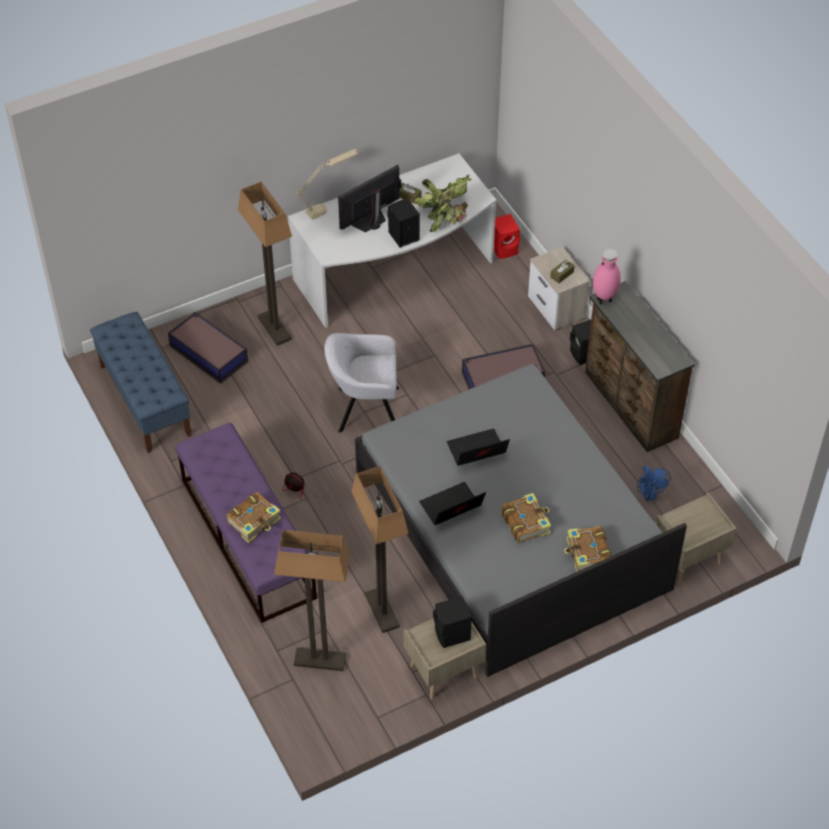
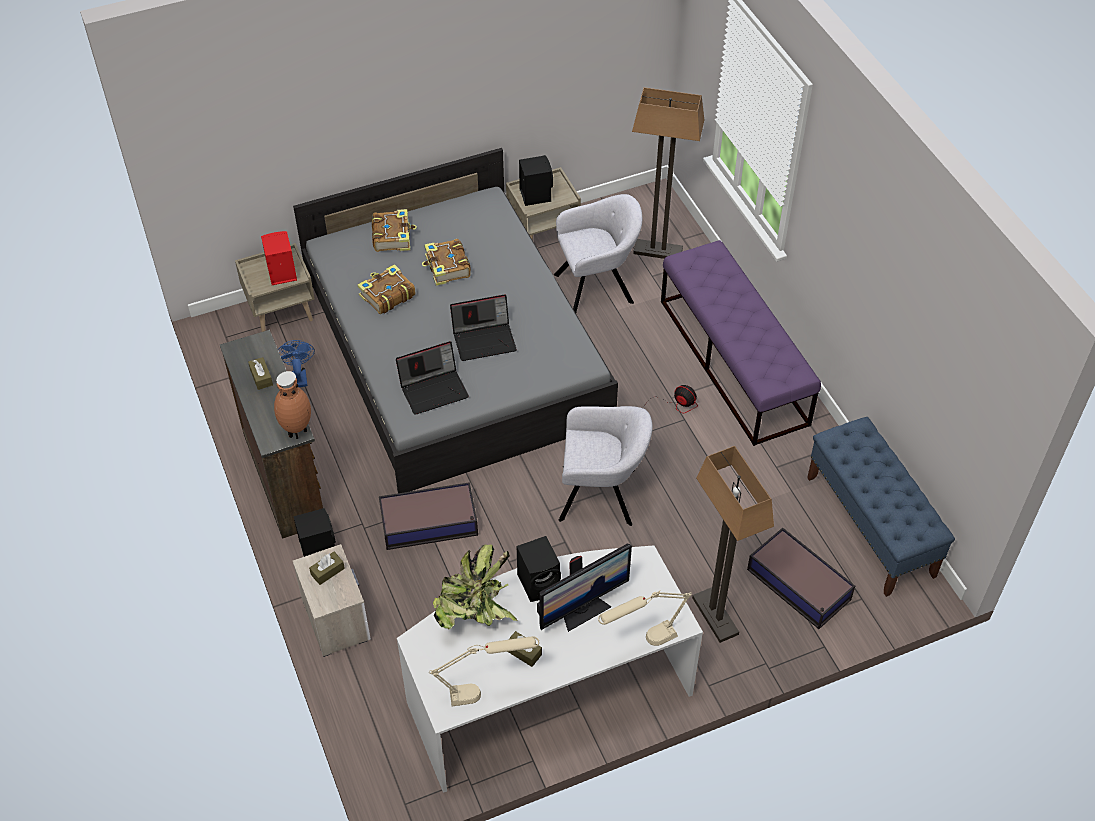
camera: 175 degrees left, 0 degrees up
book [226,492,281,543] -> book moved to [357,264,415,314]
floor lamp [351,466,409,633] -> grey armchair [554,194,642,313]
laptop [419,482,486,525] -> laptop moved to [396,341,469,415]
red speaker [494,214,520,259] -> red speaker moved to [261,231,297,285]
pink vase [593,249,621,305] -> brown vase [274,371,311,439]
none -> brown tissue box [248,357,273,390]
none -> beige table lamp [429,636,539,706]

